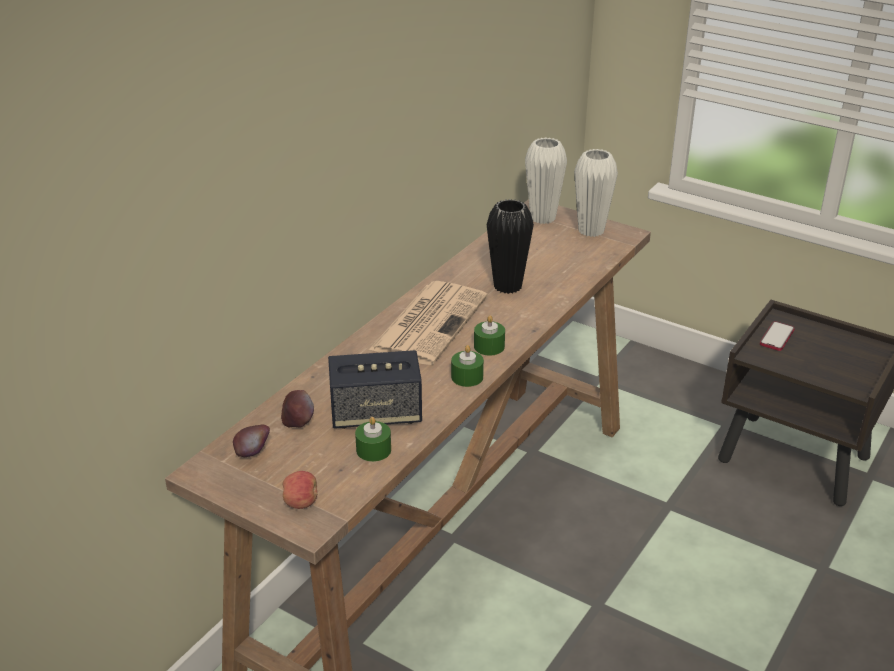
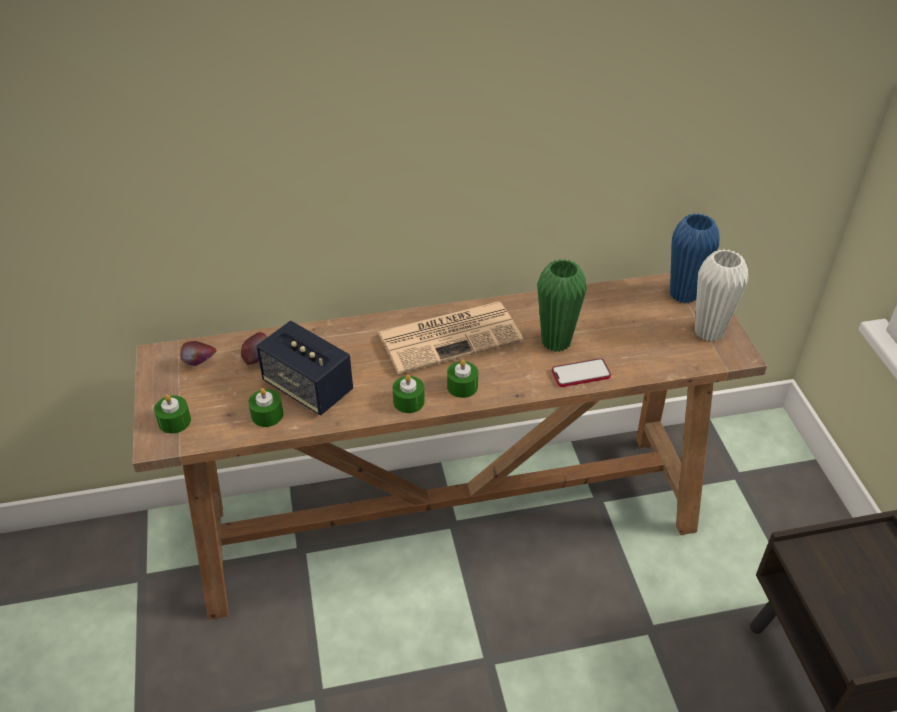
camera: 45 degrees right, 10 degrees up
apple [283,471,318,509] -> green candle [154,394,191,434]
black vase [487,199,534,294] -> green vase [537,259,587,352]
white vase [525,137,567,224] -> blue vase [670,213,720,303]
phone [760,321,795,351] -> phone moved to [552,358,611,387]

